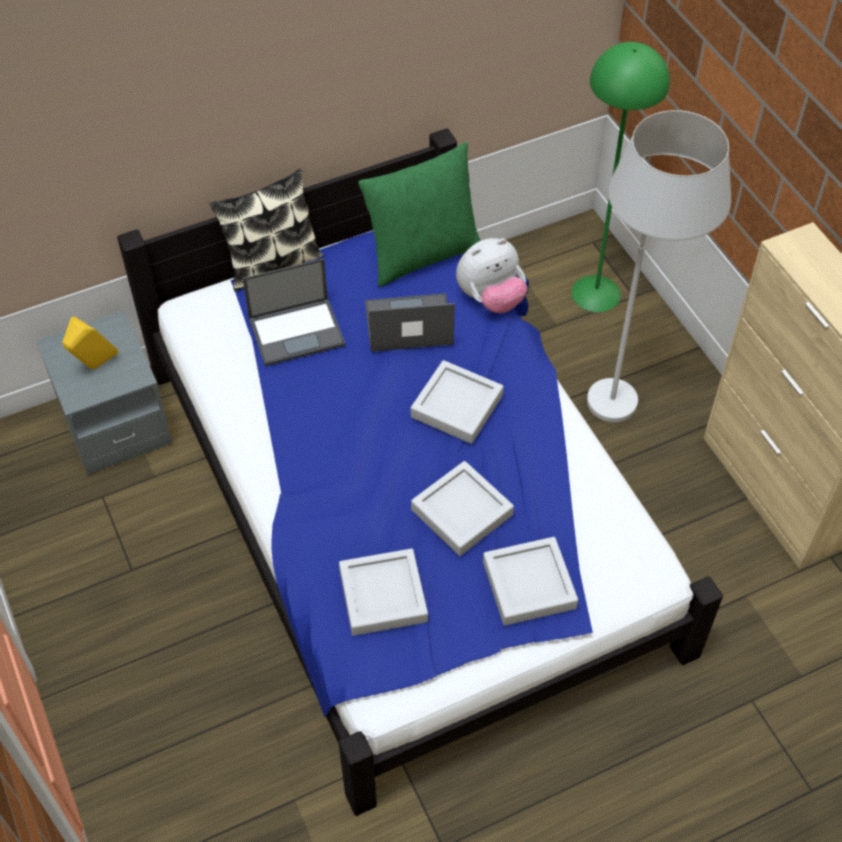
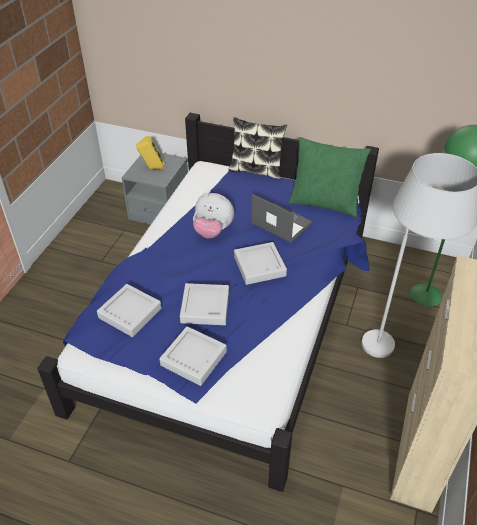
camera: 45 degrees right, 10 degrees down
laptop [243,258,345,366] -> none
plush toy [456,238,527,313] -> plush toy moved to [193,193,234,239]

